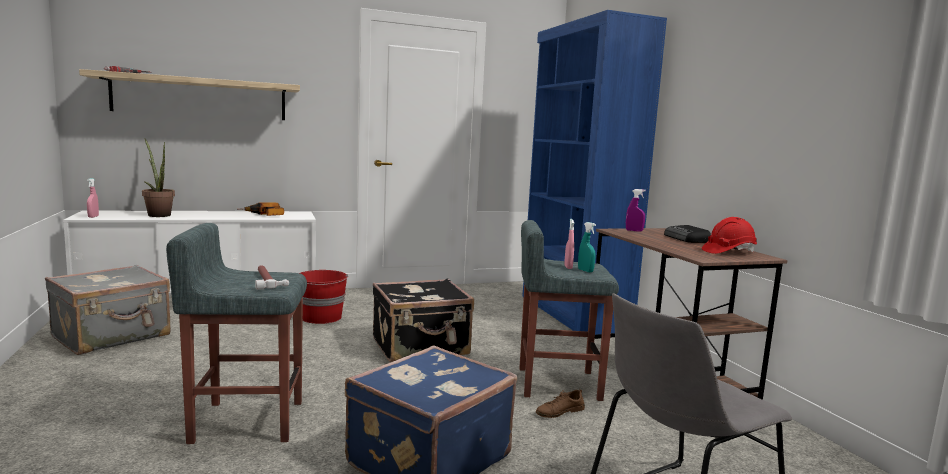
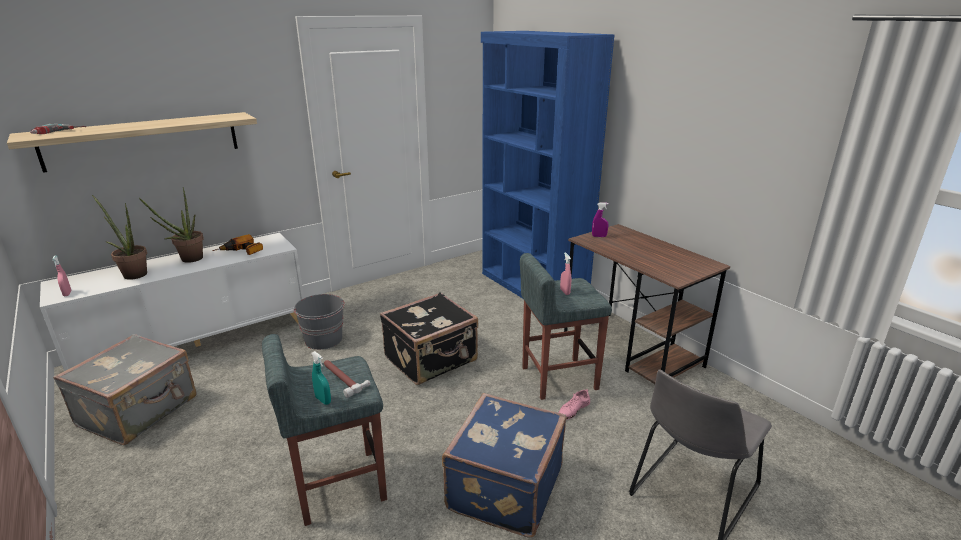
camera: 15 degrees left, 15 degrees up
red bucket [300,270,348,324] -> grey bucket [293,294,345,350]
brown shoe [536,389,585,418] -> pink shoe [558,389,590,420]
turquoise spray bottle [578,222,596,272] -> turquoise spray bottle moved to [311,351,331,405]
radio [664,225,711,243] -> none
red hard hat [702,217,757,254] -> none
none -> potted plant [139,187,204,263]

